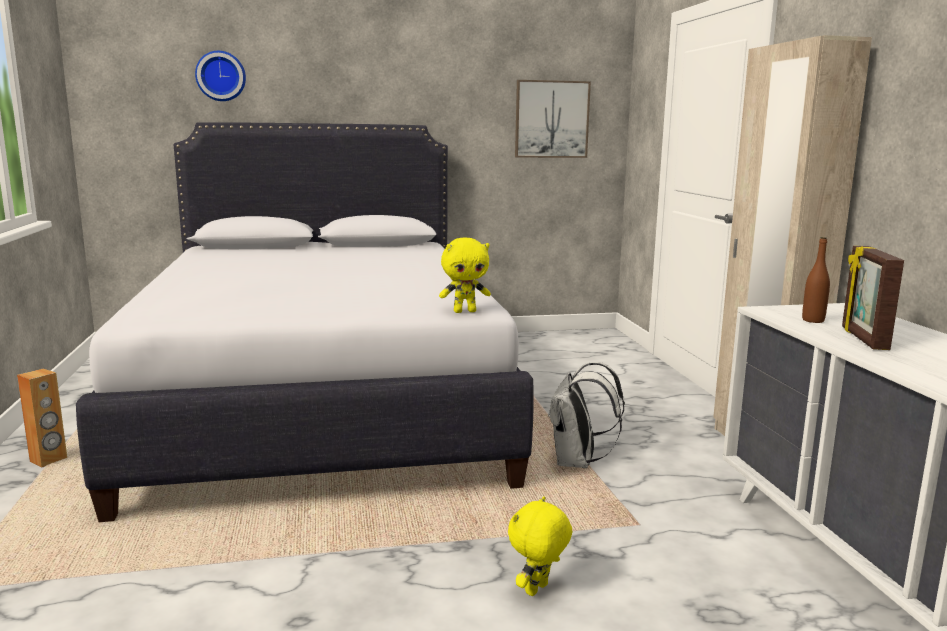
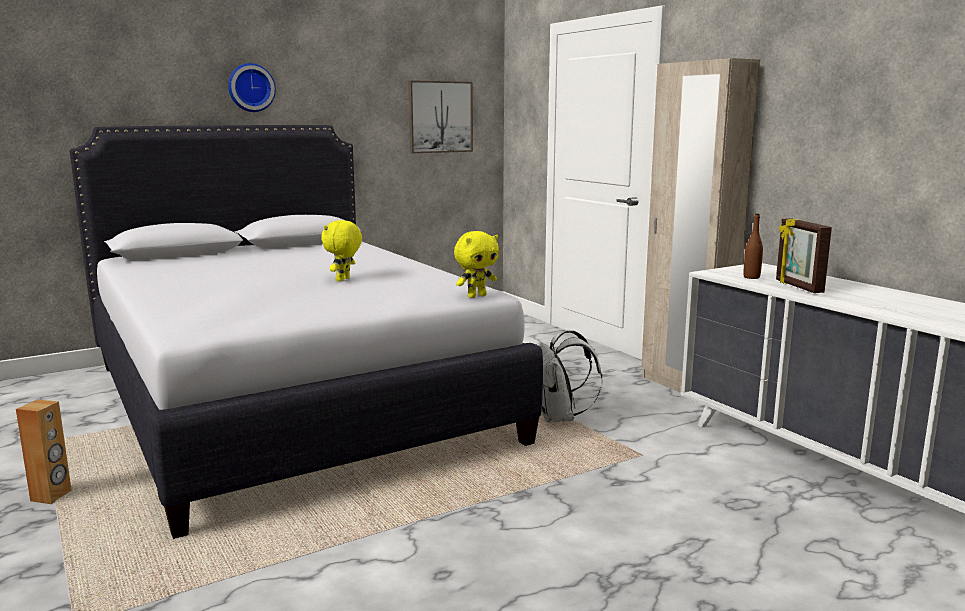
camera: 20 degrees left, 0 degrees up
wall clock [195,51,246,101] -> wall clock moved to [228,63,276,112]
yellow plush toy [508,496,572,596] -> yellow plush toy moved to [321,220,362,281]

